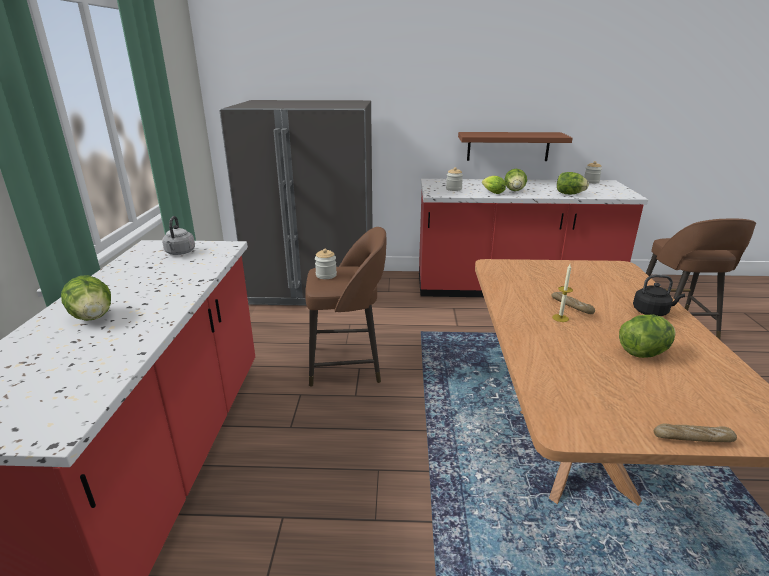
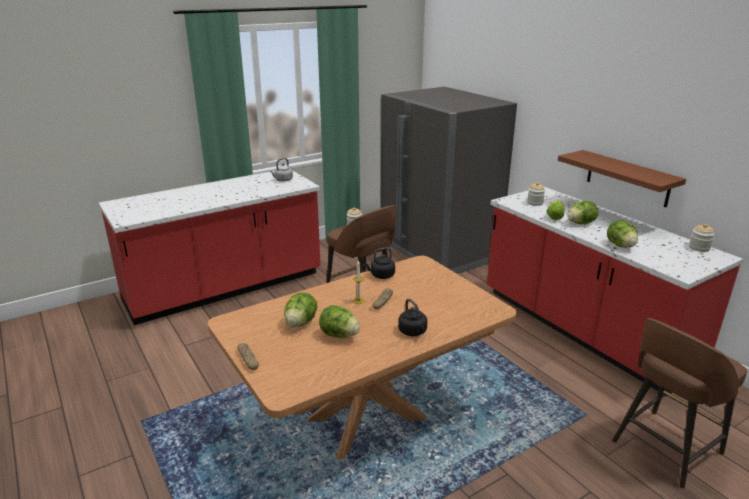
camera: 55 degrees right, 0 degrees up
lettuce [61,275,111,321] -> lettuce moved to [284,292,318,327]
none -> black kettle [364,248,395,279]

